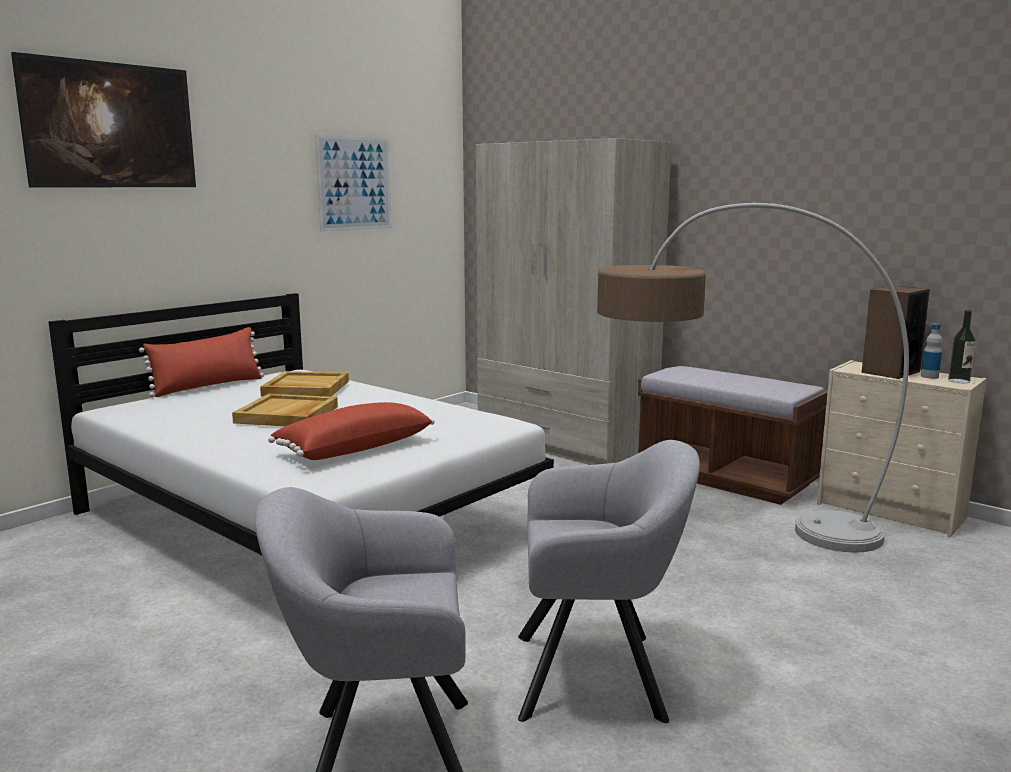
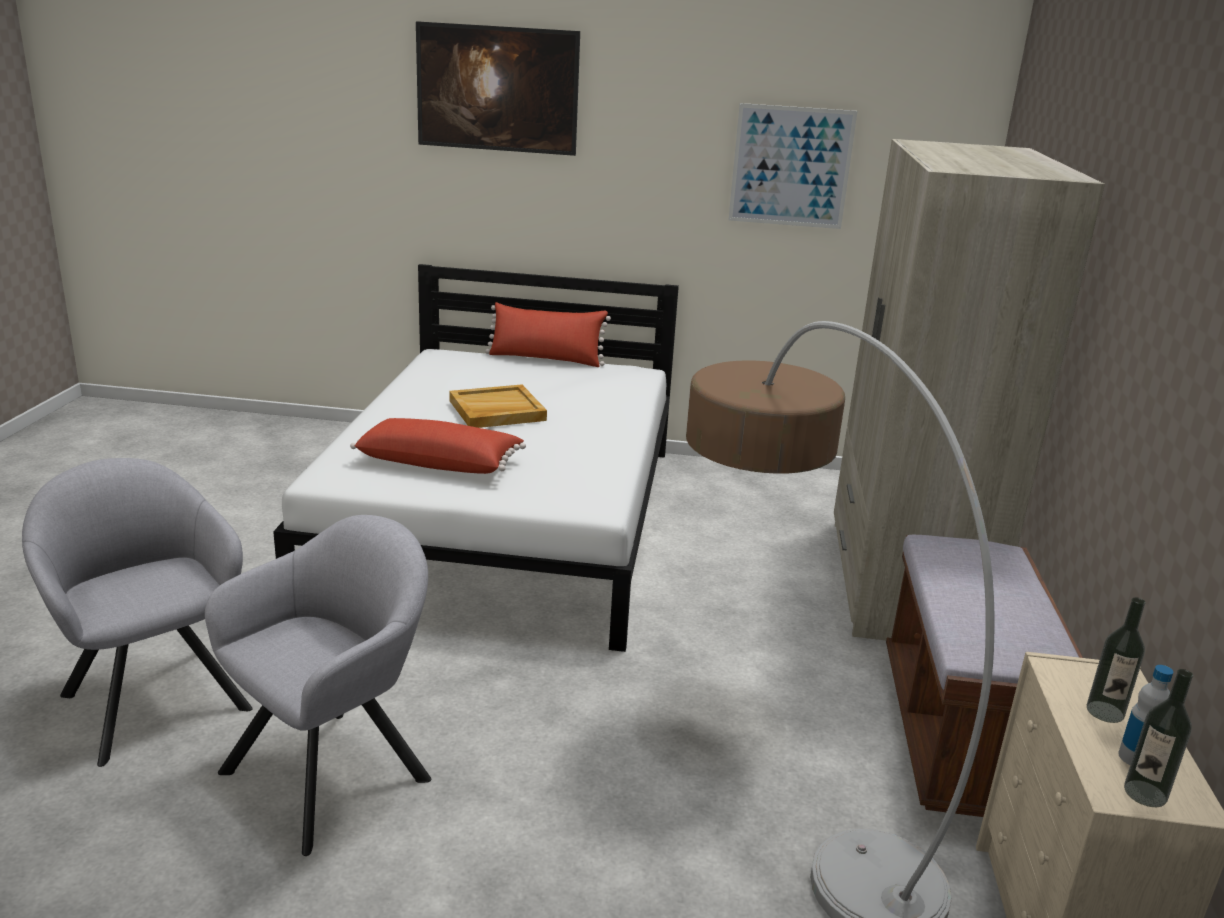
camera: 55 degrees right, 10 degrees up
beige tray [260,371,349,397] -> none
grey armchair [518,440,700,723] -> grey armchair turned 105 degrees counterclockwise [205,515,431,856]
speaker [862,286,930,379] -> bottle [1087,597,1146,723]

